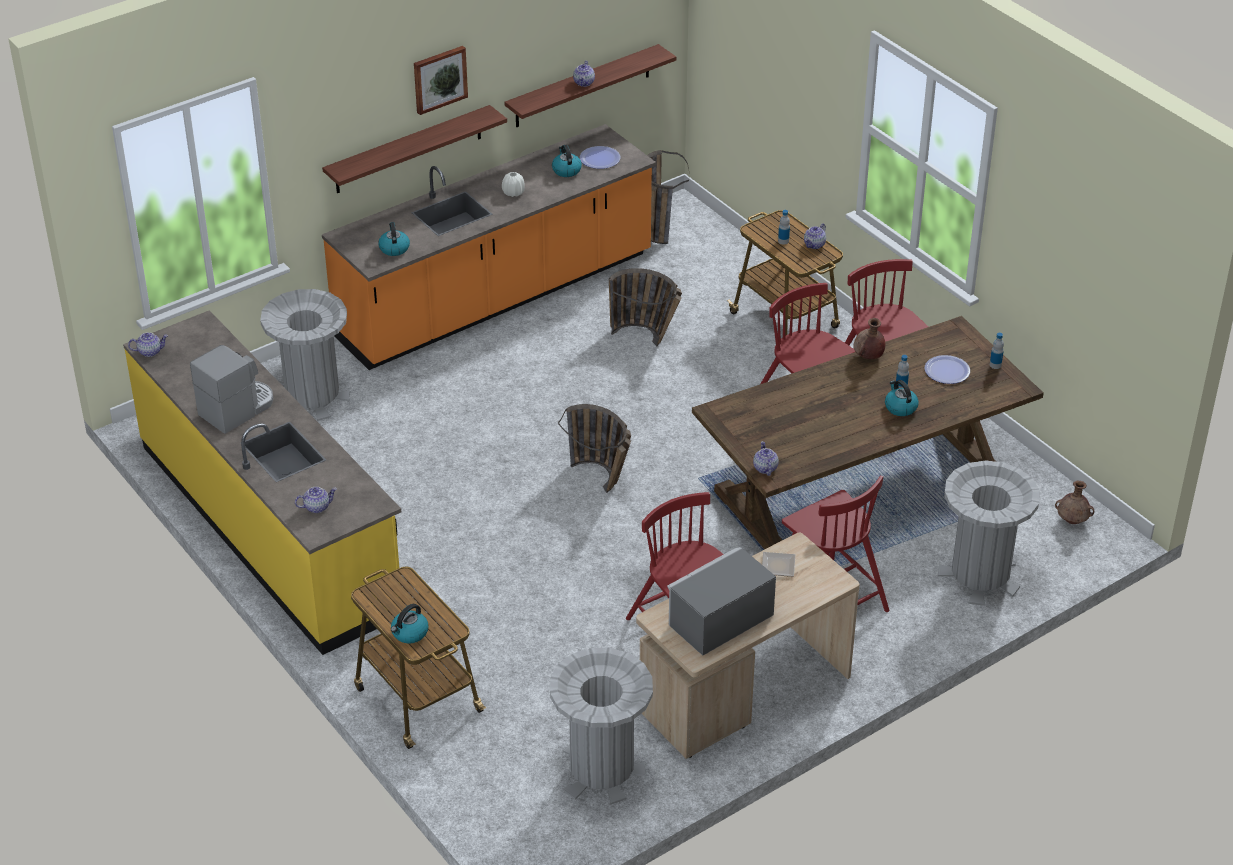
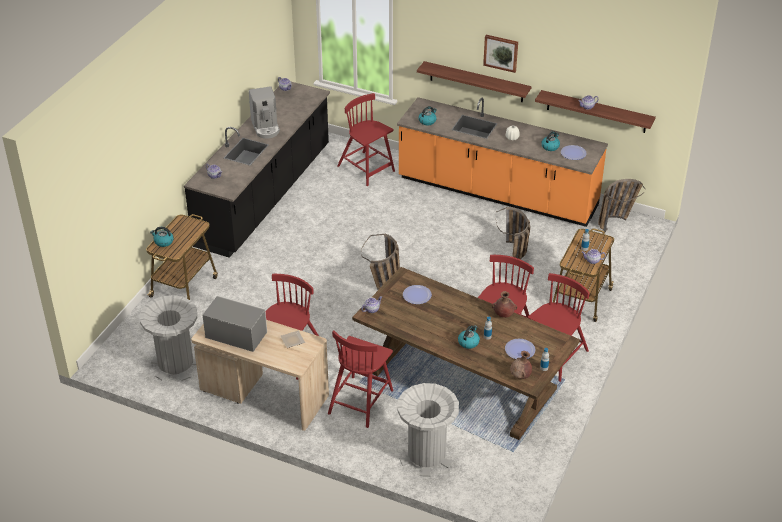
camera: 60 degrees right, 0 degrees up
yellow counter [123,310,401,655] -> black counter [184,82,330,258]
coffee machine [190,345,273,434] -> coffee machine turned 60 degrees clockwise [249,86,280,139]
grey trash can [260,289,350,421] -> red chair [337,93,395,186]
brown vase [1055,481,1094,524] -> brown vase moved to [510,351,532,379]
none -> plate [403,285,432,304]

